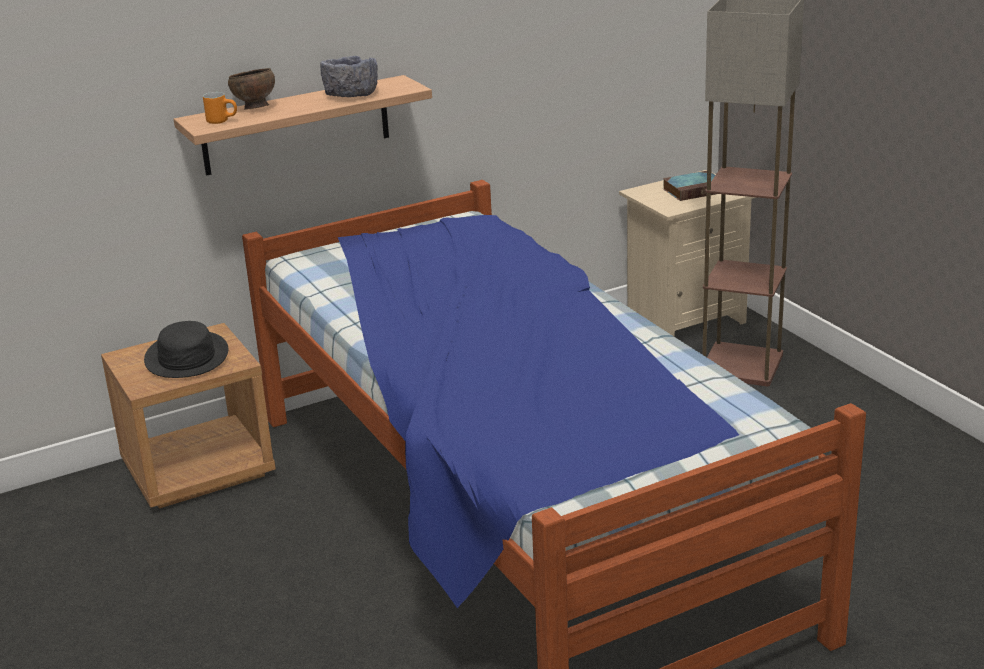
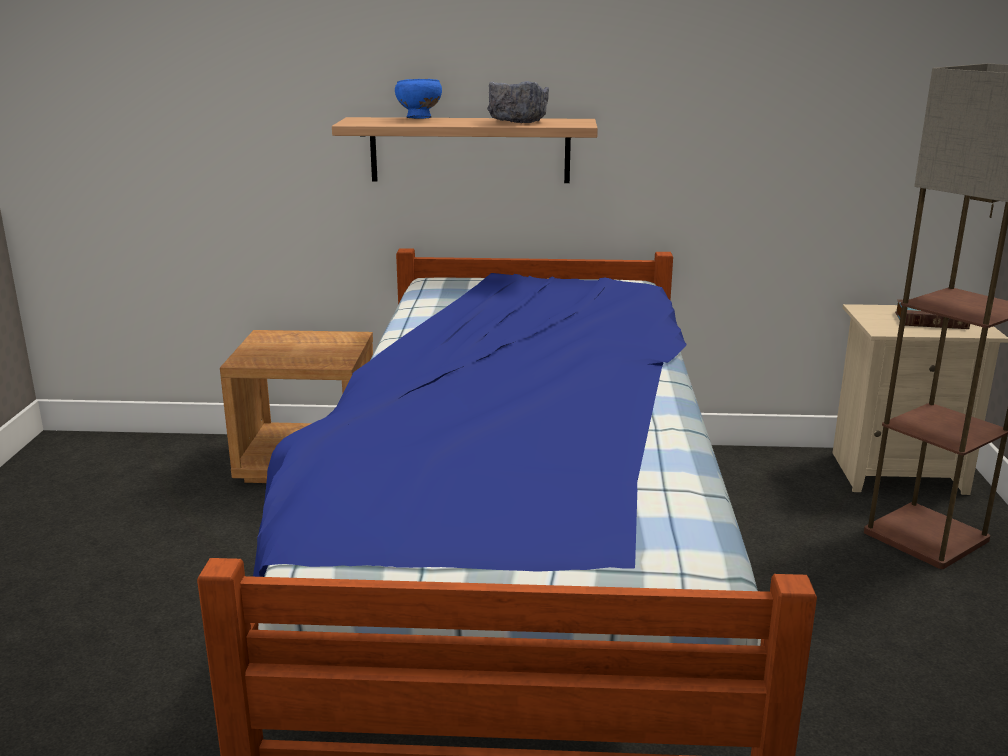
camera: 30 degrees right, 5 degrees down
black hat [144,321,228,378] -> none
orange mug [203,92,237,124] -> none
brown bowl [228,68,275,110] -> blue bowl [395,79,442,119]

